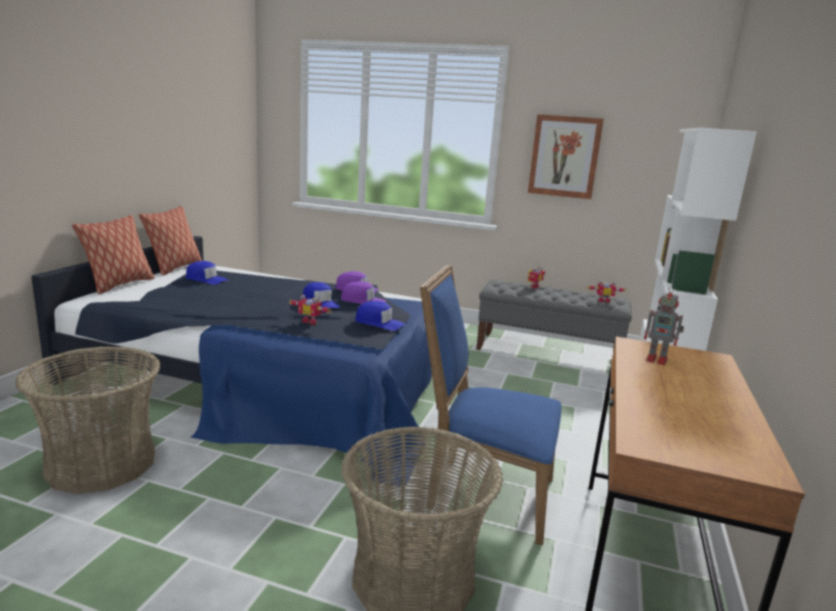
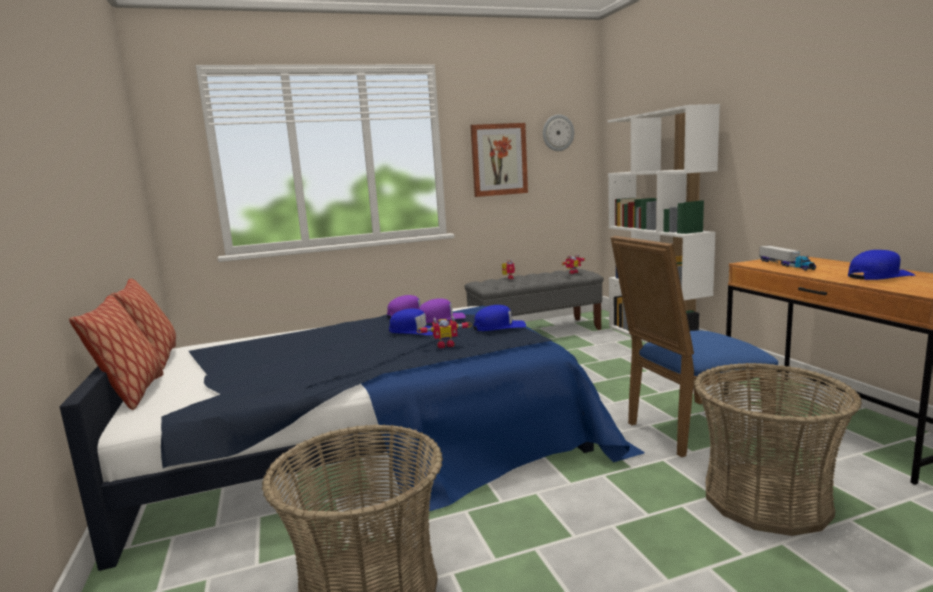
camera: 35 degrees left, 5 degrees down
blue cap [186,261,228,285] -> blue cap moved to [848,250,916,280]
toy robot [644,286,684,365] -> toy truck [759,246,816,271]
none -> wall clock [543,114,574,151]

